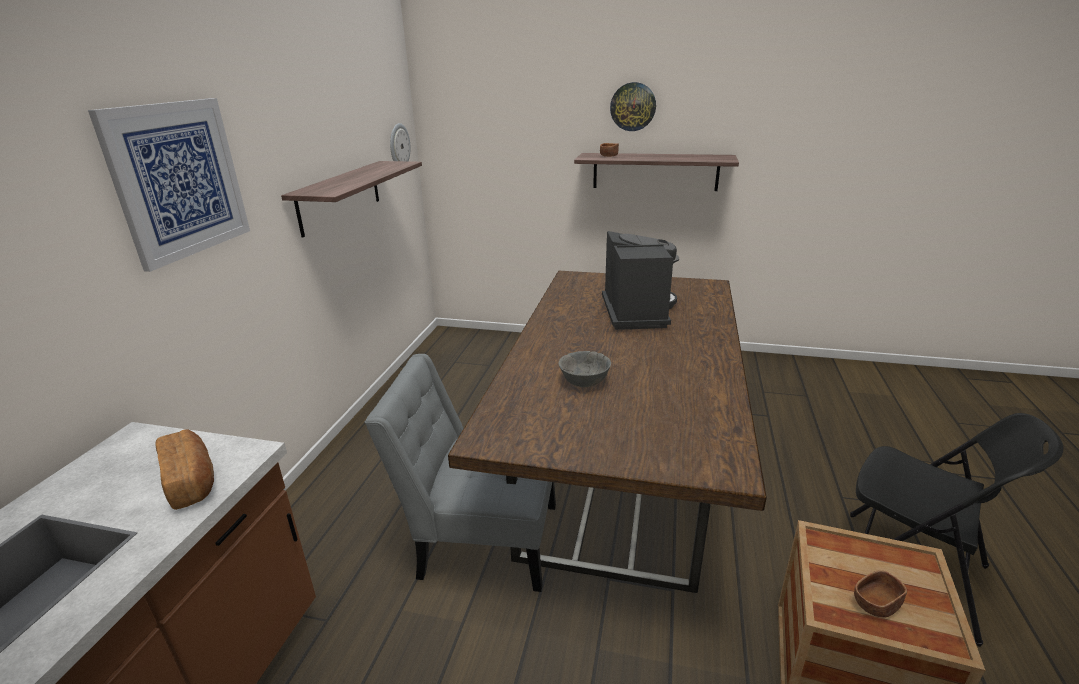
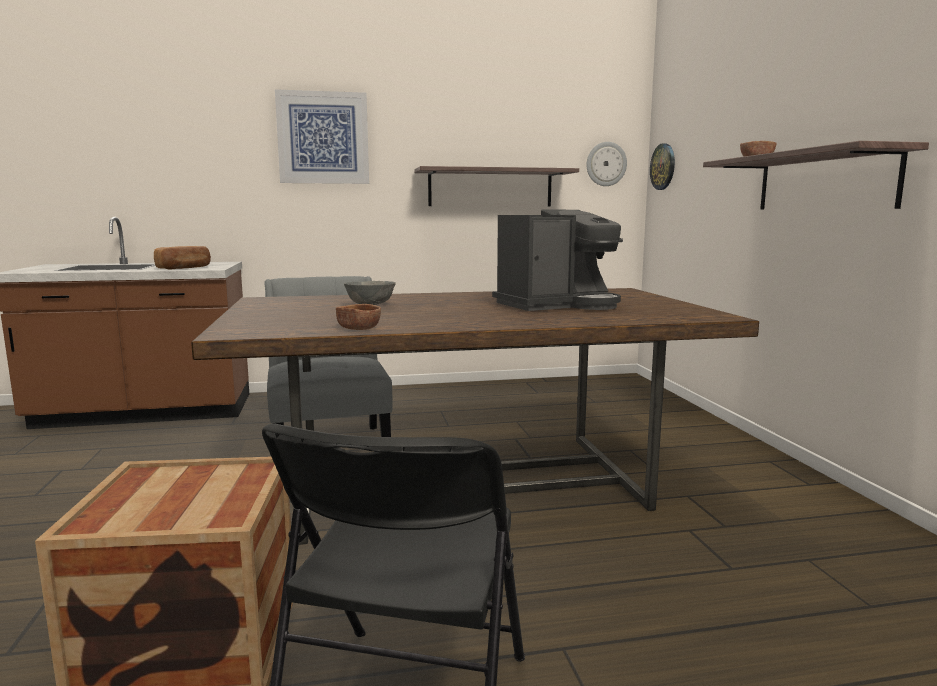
camera: 65 degrees right, 15 degrees down
wall clock [610,82,656,131] -> wall clock moved to [650,143,675,190]
brown bowl [854,570,907,618] -> brown bowl moved to [336,304,381,330]

